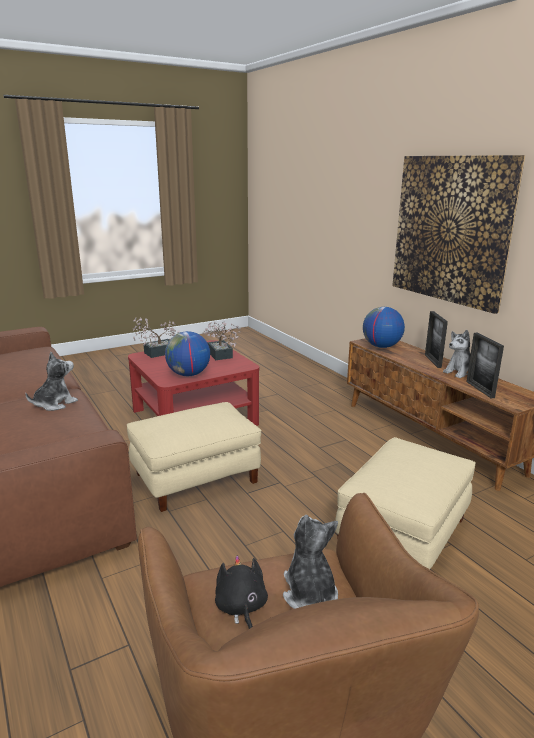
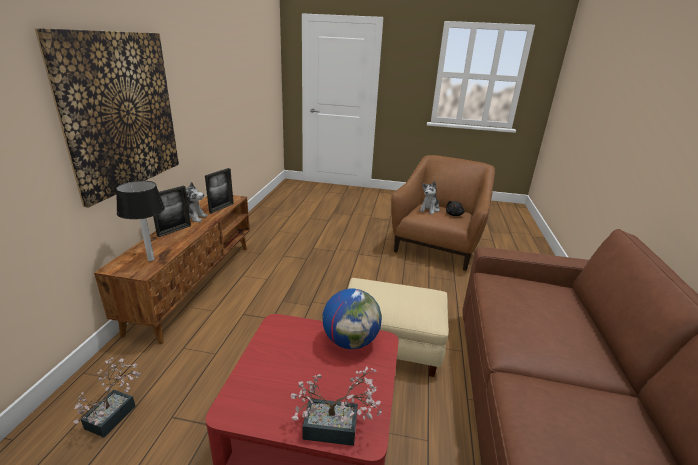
camera: 140 degrees left, 5 degrees up
plush toy [25,352,78,411] -> none
potted plant [202,321,240,360] -> potted plant moved to [73,357,141,437]
beige ottoman [335,437,476,569] -> none
globe [363,307,405,348] -> table lamp [116,181,165,261]

